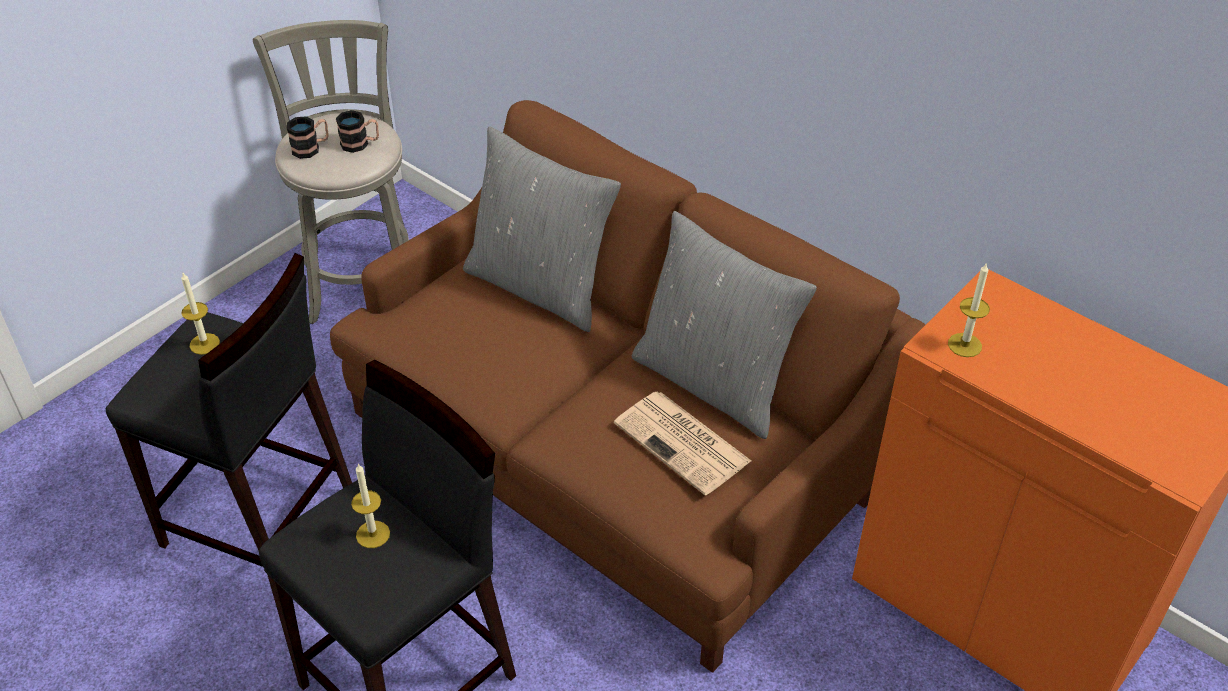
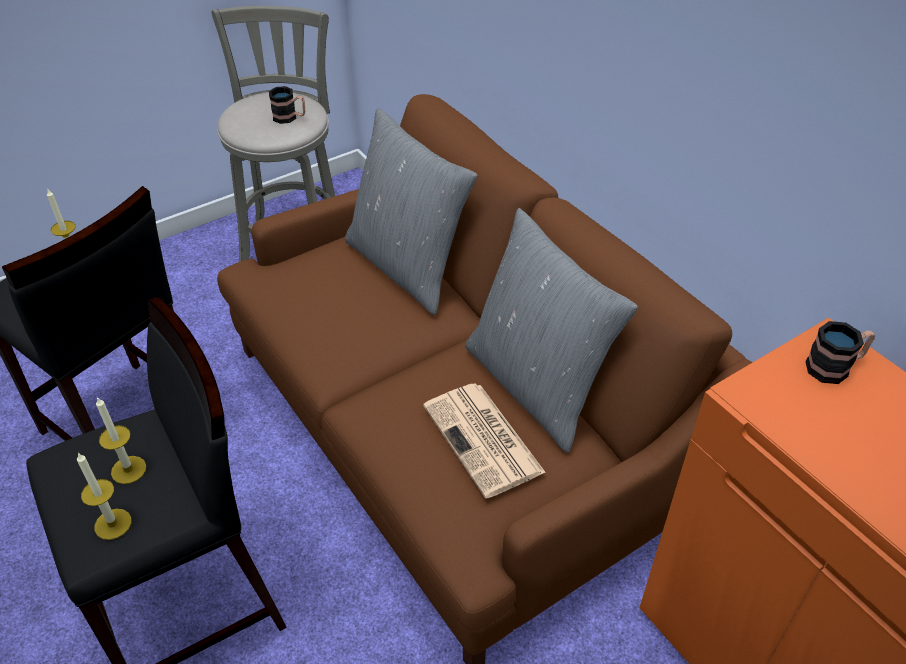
camera: 15 degrees right, 0 degrees up
mug [287,116,329,159] -> mug moved to [805,321,875,384]
candle [948,262,990,357] -> candle moved to [77,453,131,540]

